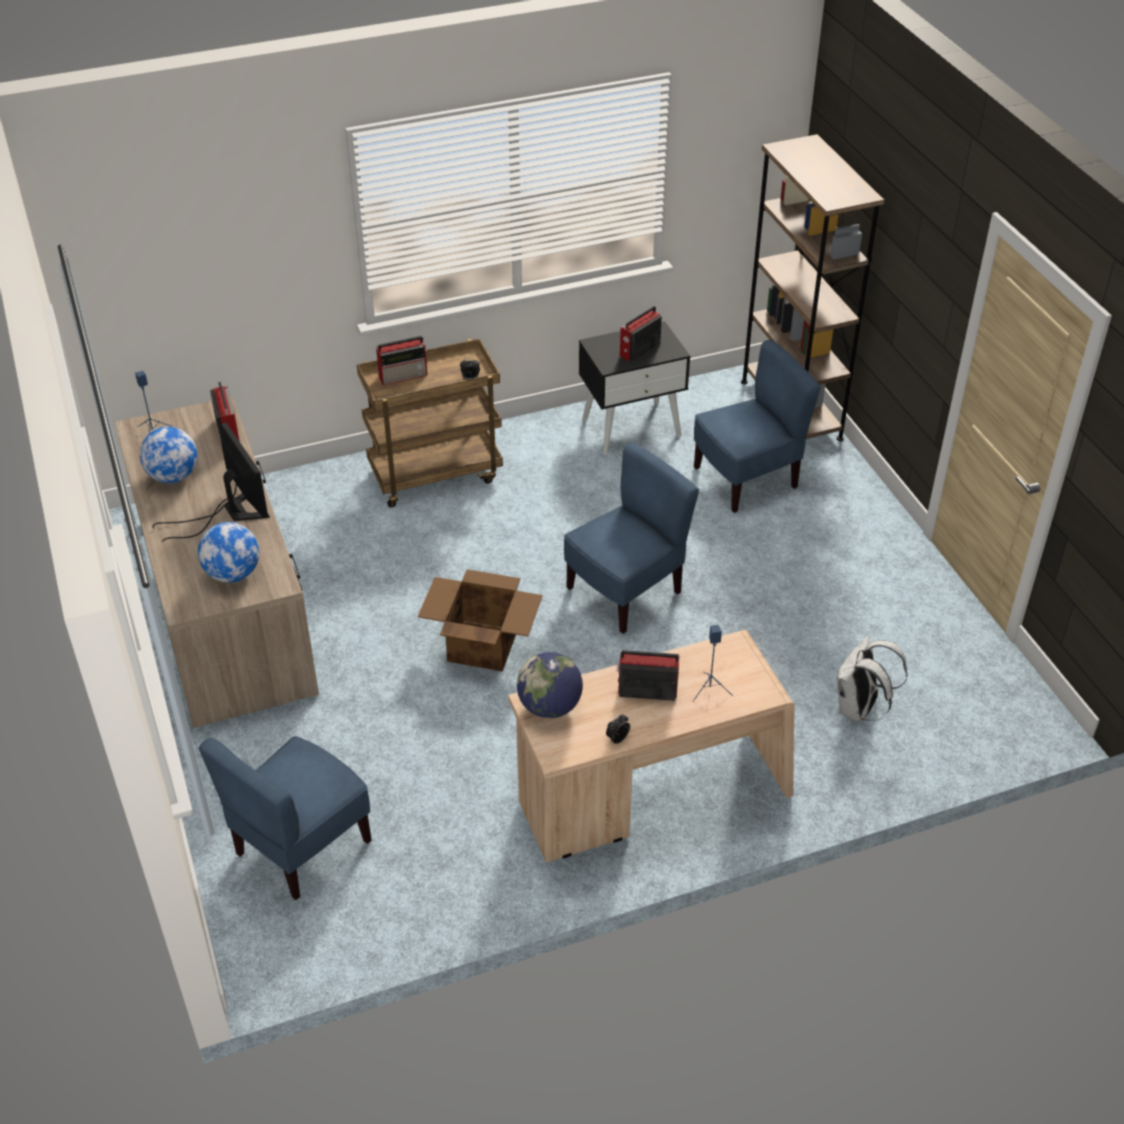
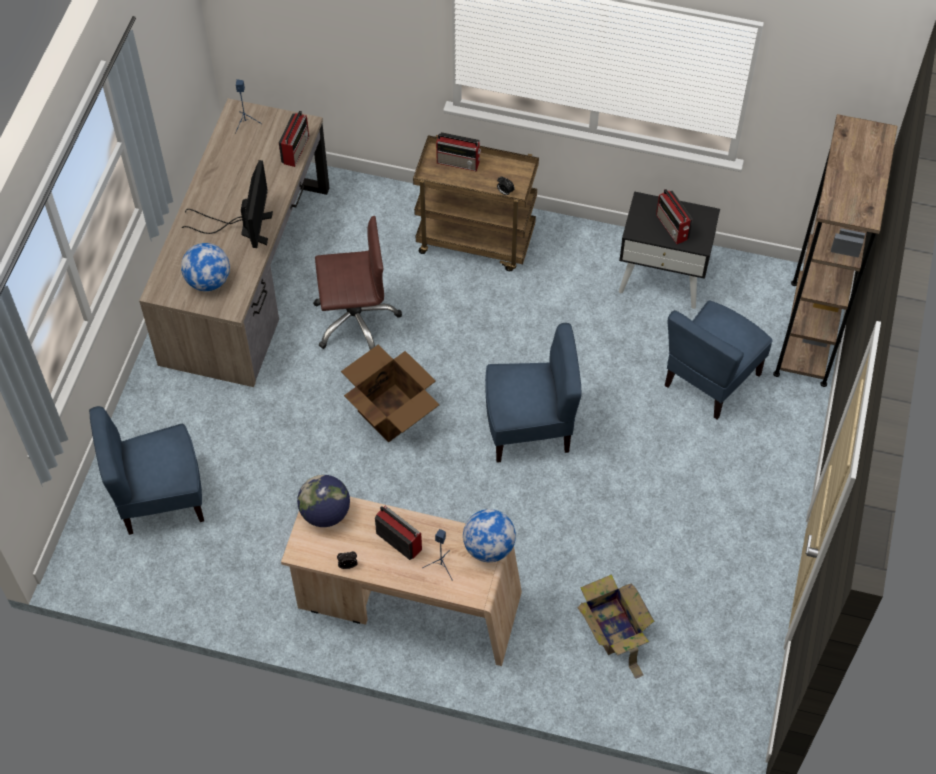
camera: 35 degrees right, 15 degrees up
globe [139,427,197,483] -> globe moved to [463,509,516,562]
radio [620,306,662,362] -> radio turned 105 degrees counterclockwise [656,189,693,244]
blue chair [694,340,821,513] -> blue chair turned 120 degrees clockwise [665,300,773,419]
white backpack [836,636,908,722] -> cardboard box [578,574,654,679]
none -> brown office chair [313,216,402,350]

